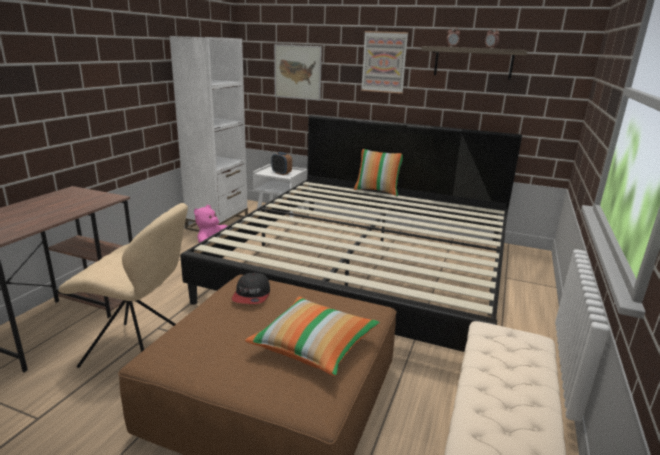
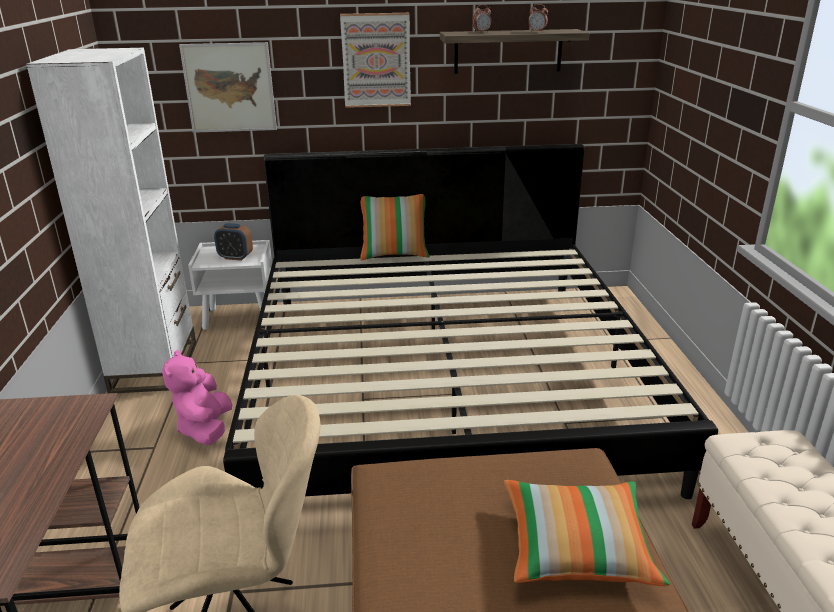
camera: 25 degrees left, 5 degrees up
cap [232,273,270,304] -> none

